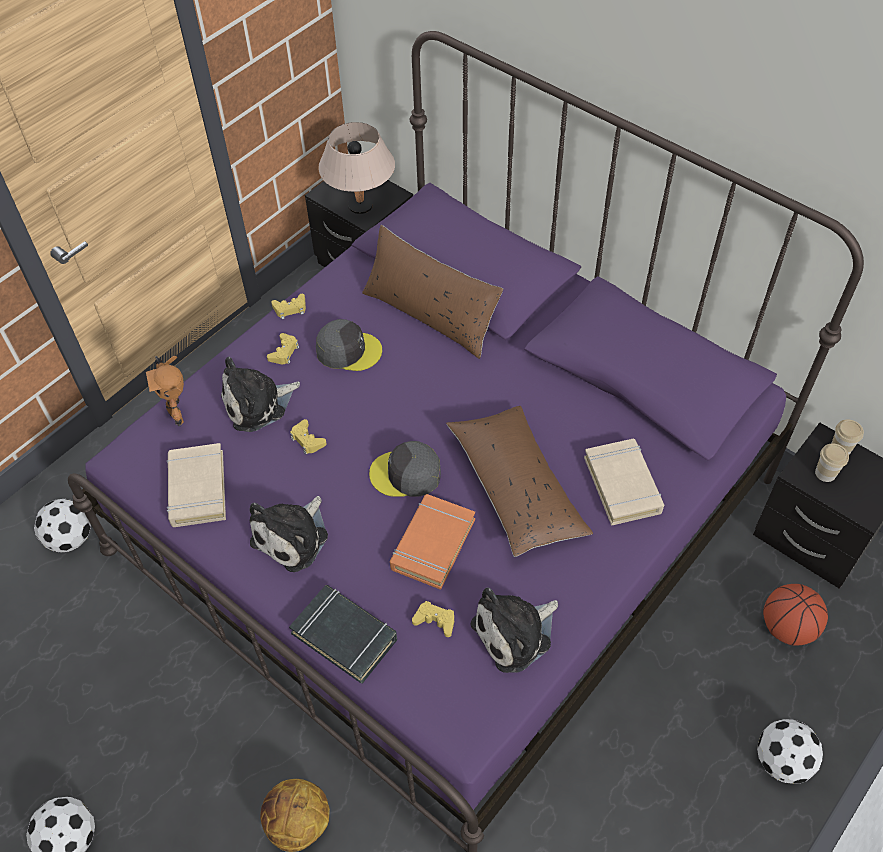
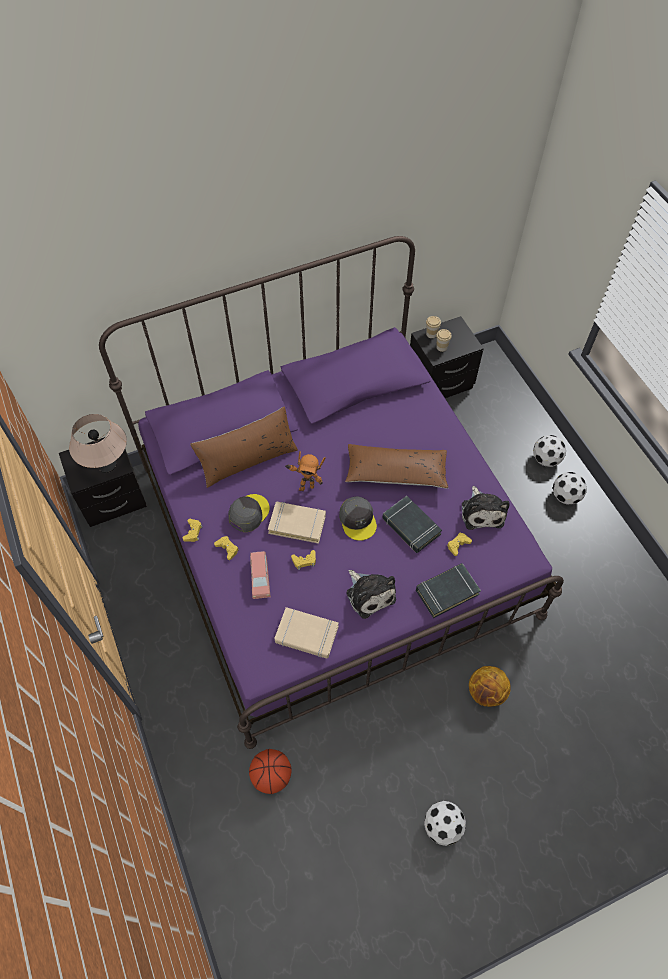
camera: 65 degrees left, 5 degrees up
football [34,499,91,552] -> football moved to [553,472,587,505]
toy robot [146,356,184,426] -> toy robot moved to [285,451,326,491]
plush toy [221,357,300,432] -> pink toy car [250,551,271,599]
grey cap [369,441,441,497] -> grey cap turned 45 degrees counterclockwise [339,496,377,541]
orange book [390,494,475,590] -> black book [382,496,442,553]
beige book [584,439,664,526] -> beige book moved to [268,502,326,544]
basketball [763,584,828,646] -> basketball moved to [249,749,292,794]

